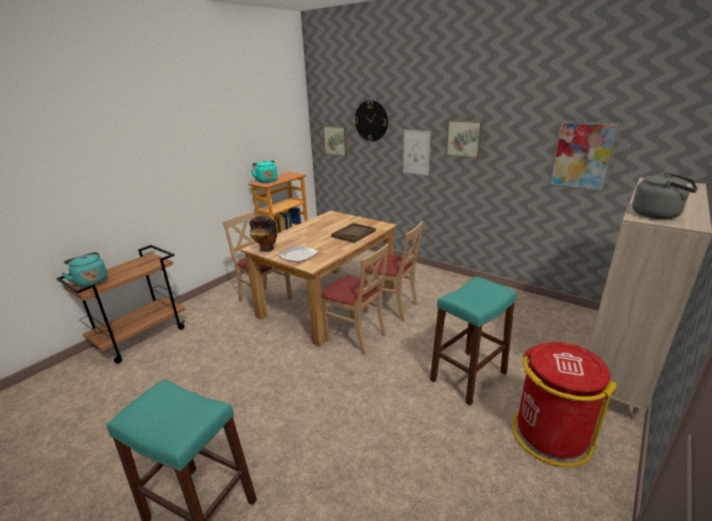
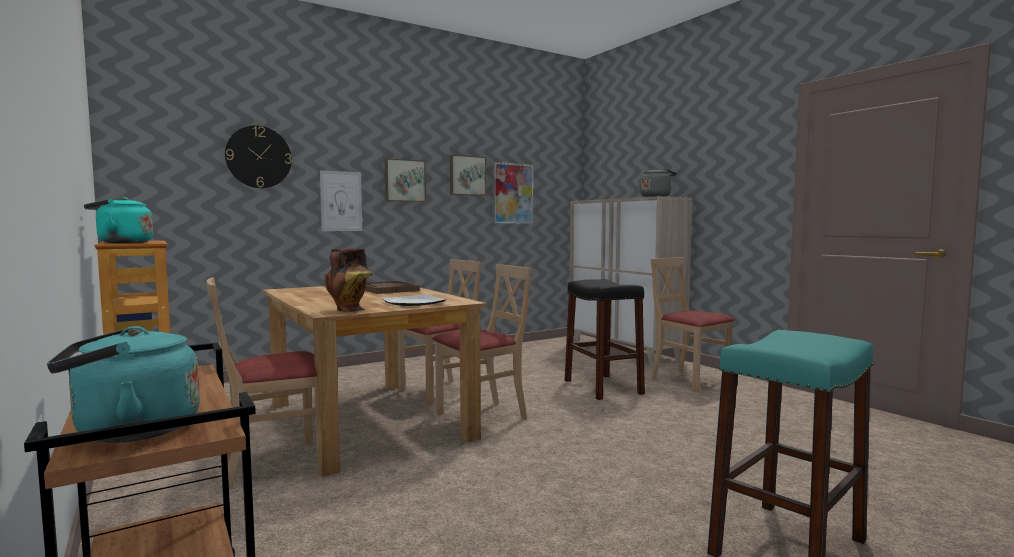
camera: 70 degrees left, 20 degrees down
picture [323,126,348,156] -> picture moved to [450,155,486,196]
turquoise stool [430,277,517,406] -> black stool [565,279,645,400]
red trash can [512,342,617,467] -> beige chair [651,257,735,393]

